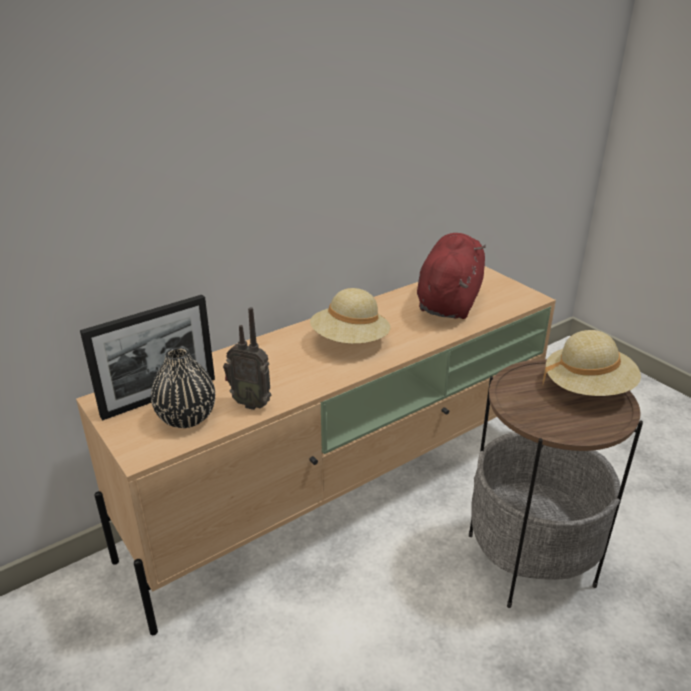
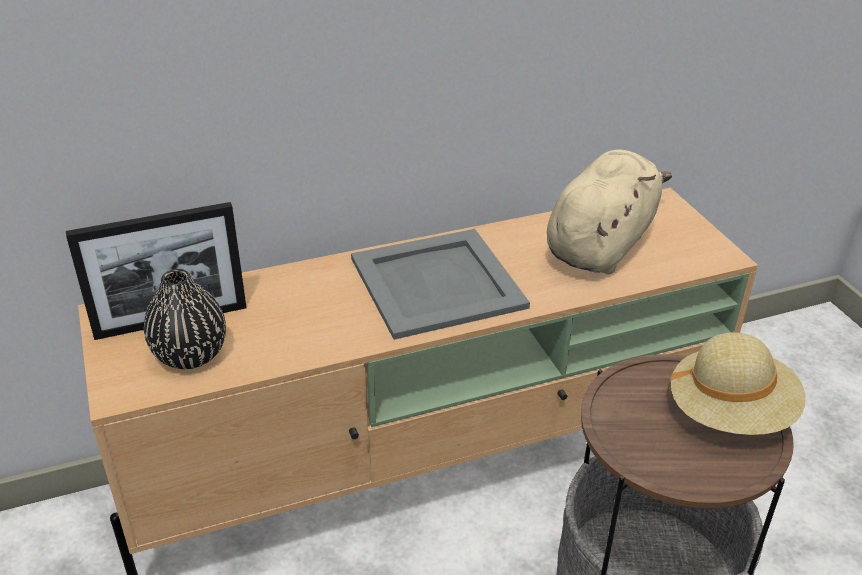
camera: 15 degrees right, 5 degrees up
radio [223,307,271,410] -> none
beige hat [310,288,391,344] -> grey tray [351,229,530,340]
red plush toy [417,233,486,319] -> beige plush toy [547,150,672,274]

